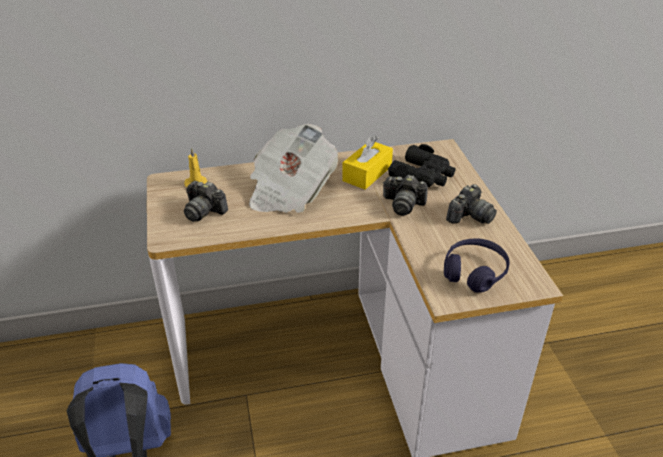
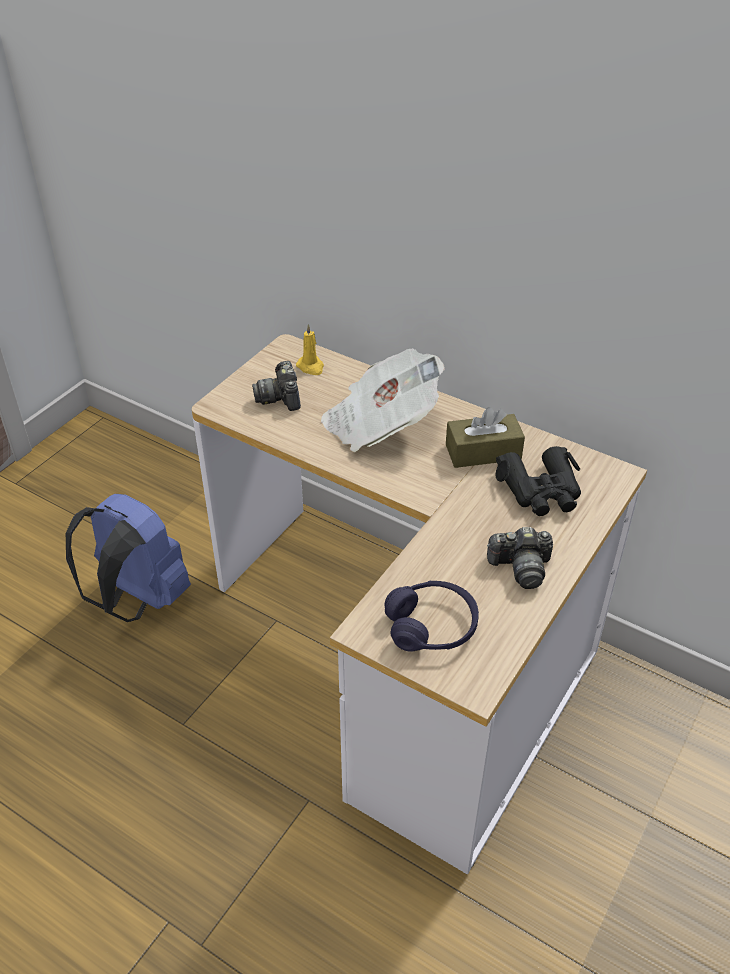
camera: 45 degrees right, 5 degrees up
yellow tissue box [342,135,393,190] -> brown tissue box [446,407,525,468]
camera [383,175,428,216] -> none

